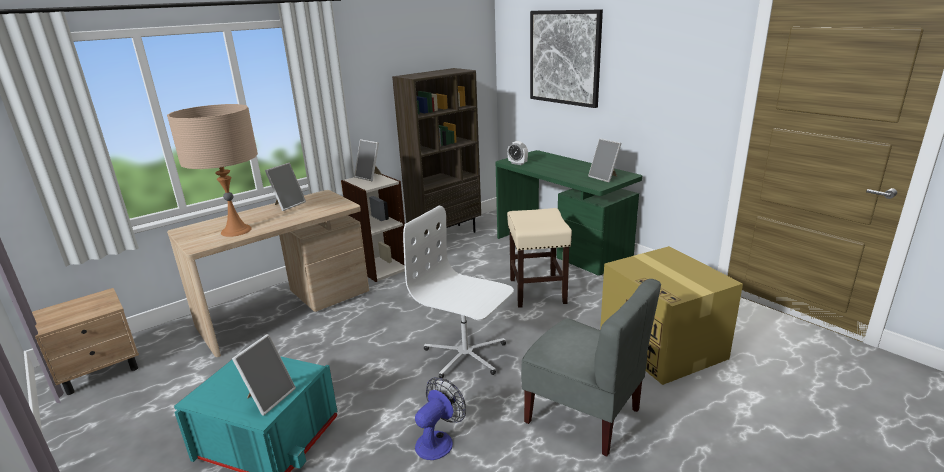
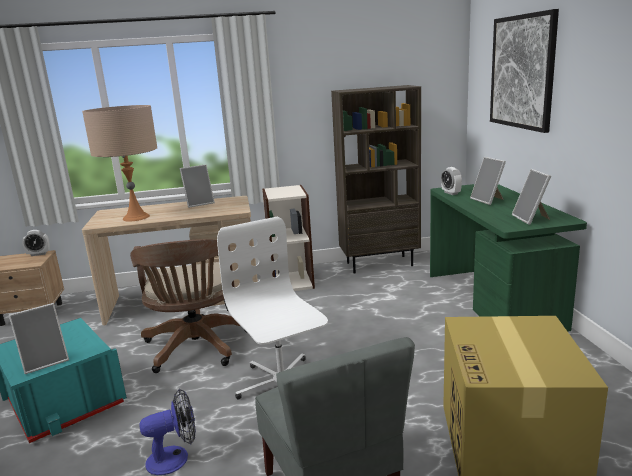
camera: 30 degrees right, 5 degrees down
picture frame [354,139,382,181] -> picture frame moved to [470,157,506,205]
beige stool [507,208,572,308] -> none
none -> alarm clock [22,230,50,256]
none -> brown office chair [130,239,247,373]

